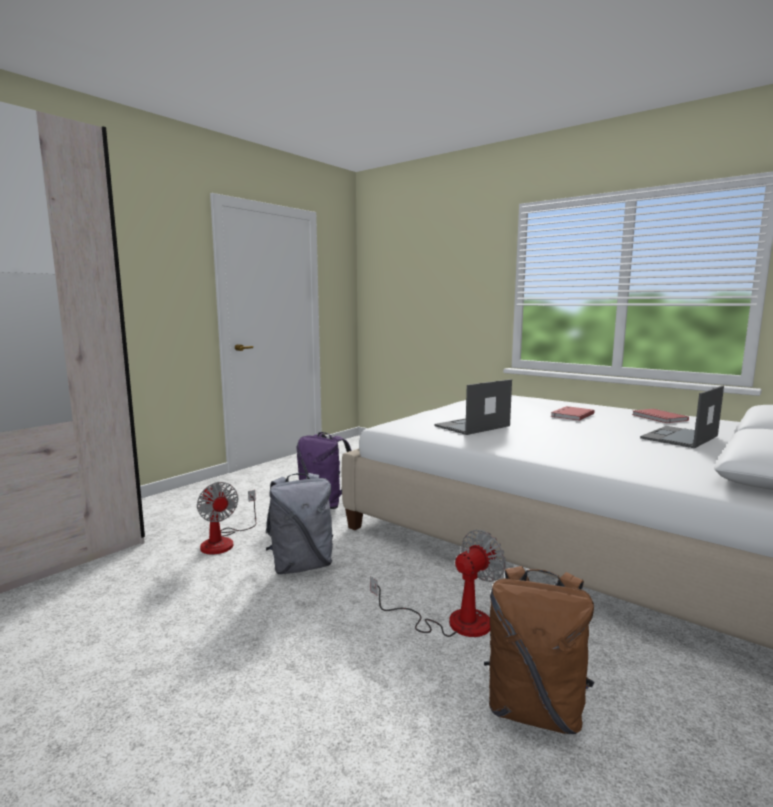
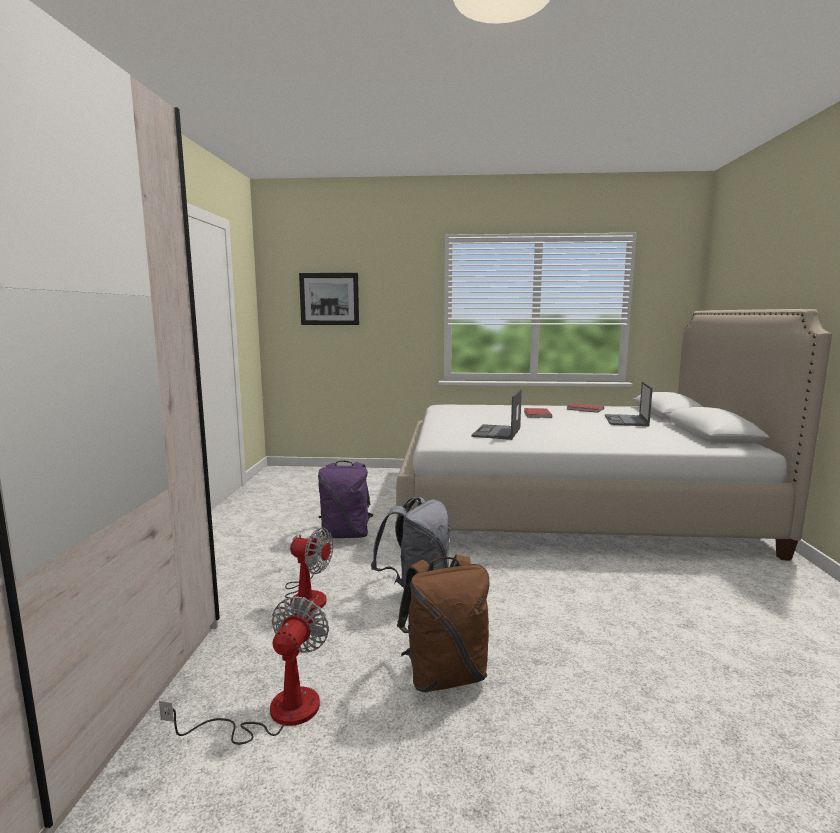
camera: 35 degrees left, 0 degrees up
fan [370,530,506,637] -> fan moved to [159,596,329,745]
brown backpack [484,566,594,734] -> brown backpack moved to [397,554,490,692]
none -> picture [299,273,359,325]

